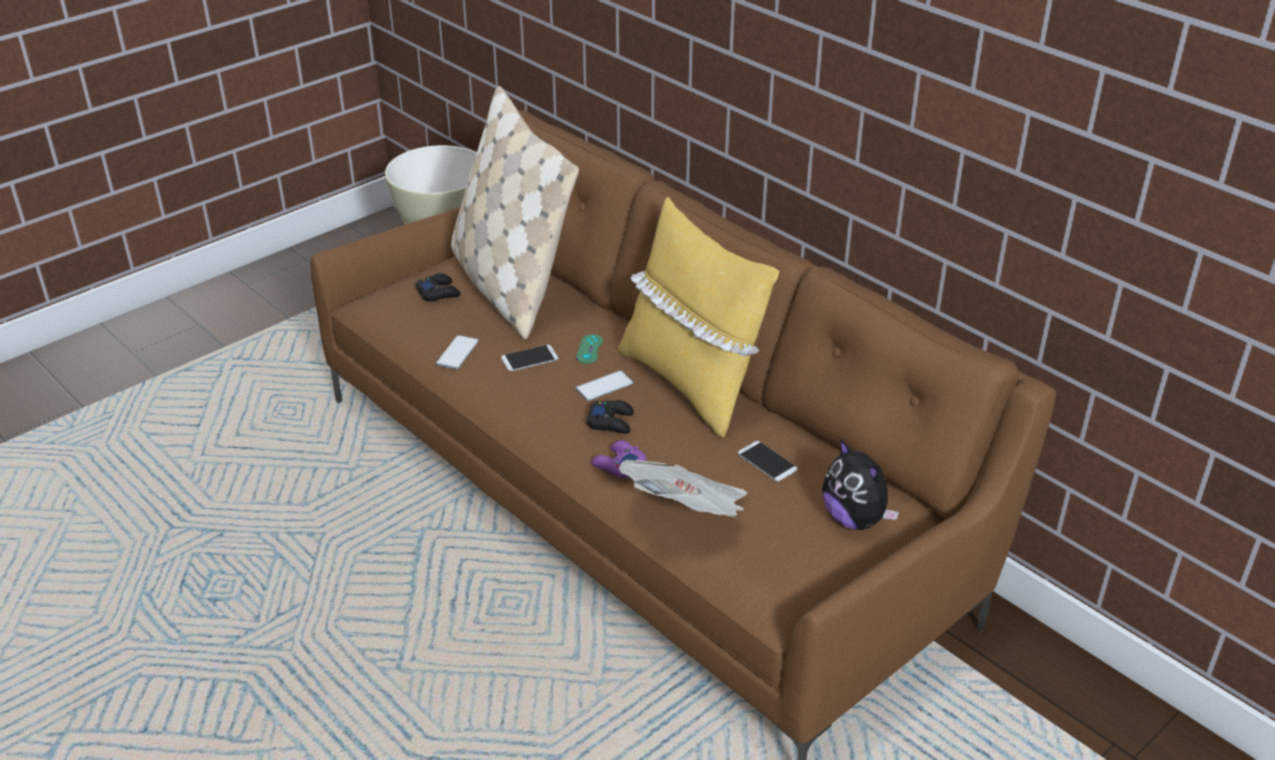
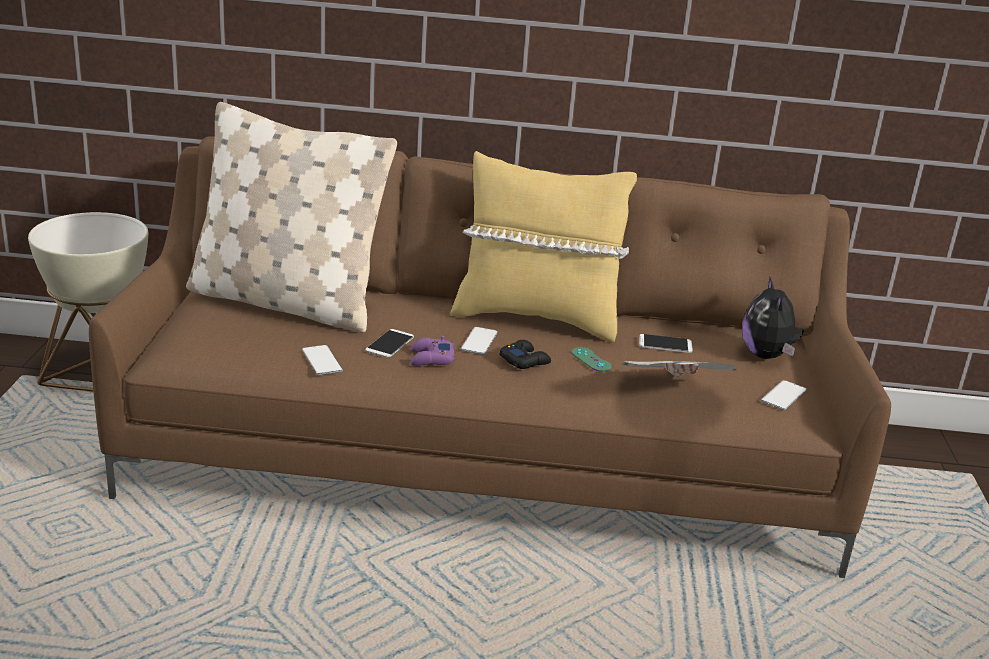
camera: 45 degrees left, 10 degrees down
black game controller [415,273,460,301] -> none
green game controller [576,334,603,364] -> green game controller moved to [572,347,612,372]
purple game controller [591,440,646,478] -> purple game controller moved to [411,335,454,366]
plush toy [822,439,899,530] -> plush toy turned 75 degrees clockwise [742,276,804,359]
none -> phone [761,380,807,410]

